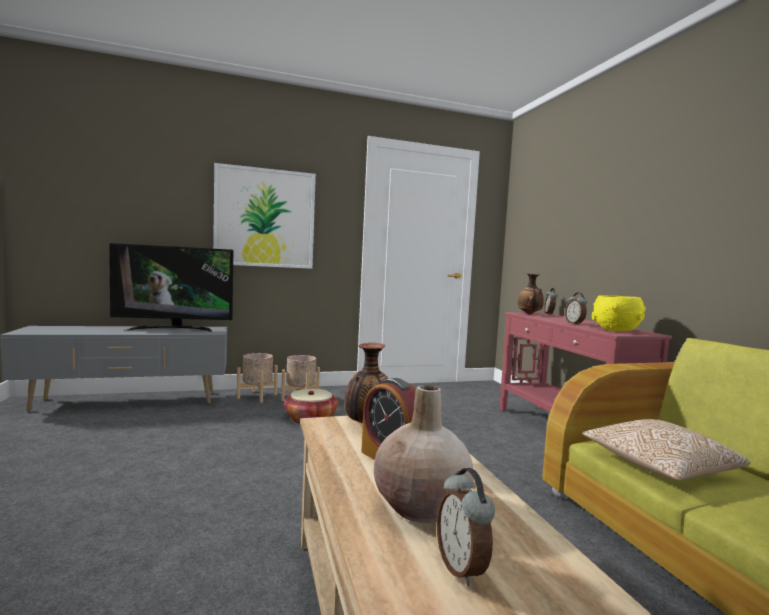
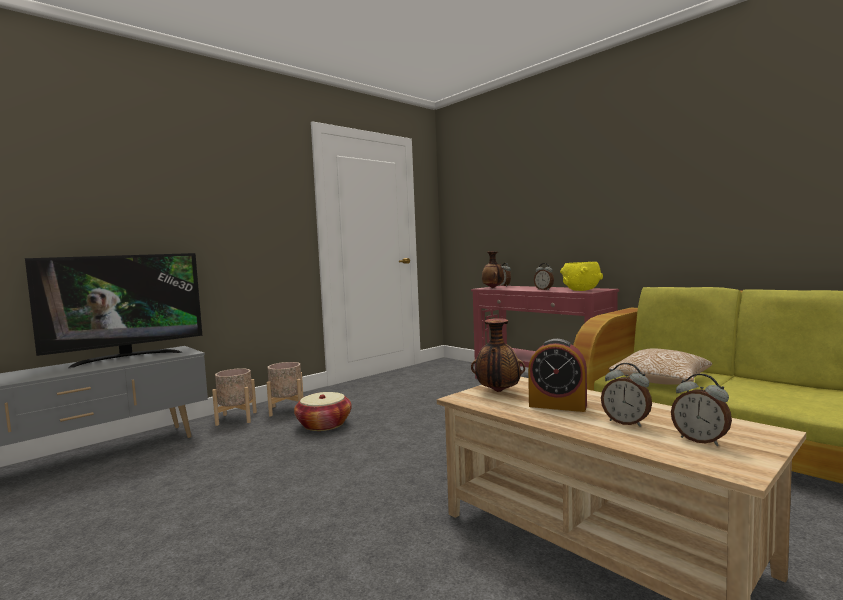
camera: 25 degrees left, 0 degrees up
picture [213,163,316,269] -> none
beige vase [374,385,473,523] -> alarm clock [601,363,652,427]

